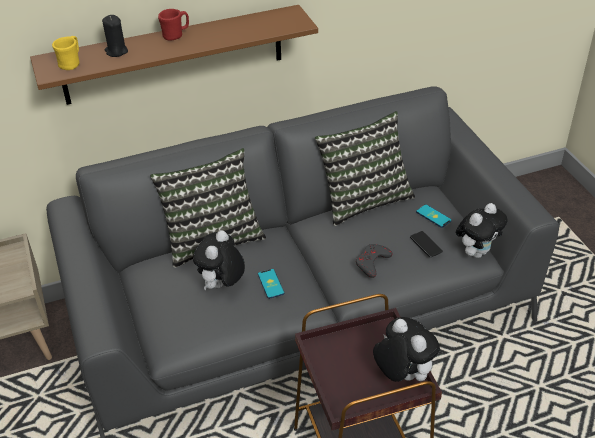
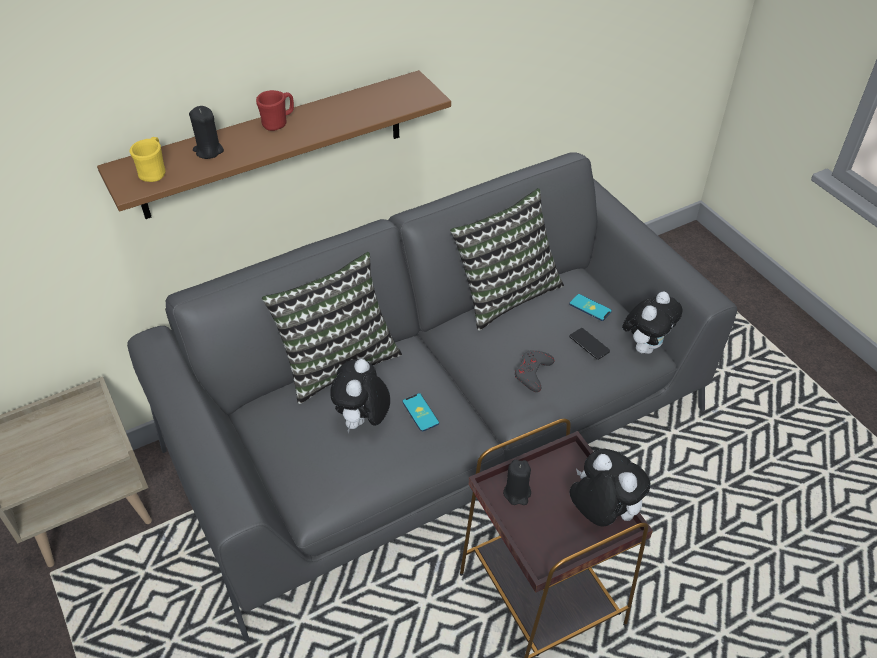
camera: 10 degrees left, 5 degrees up
none -> black candle [503,459,531,505]

